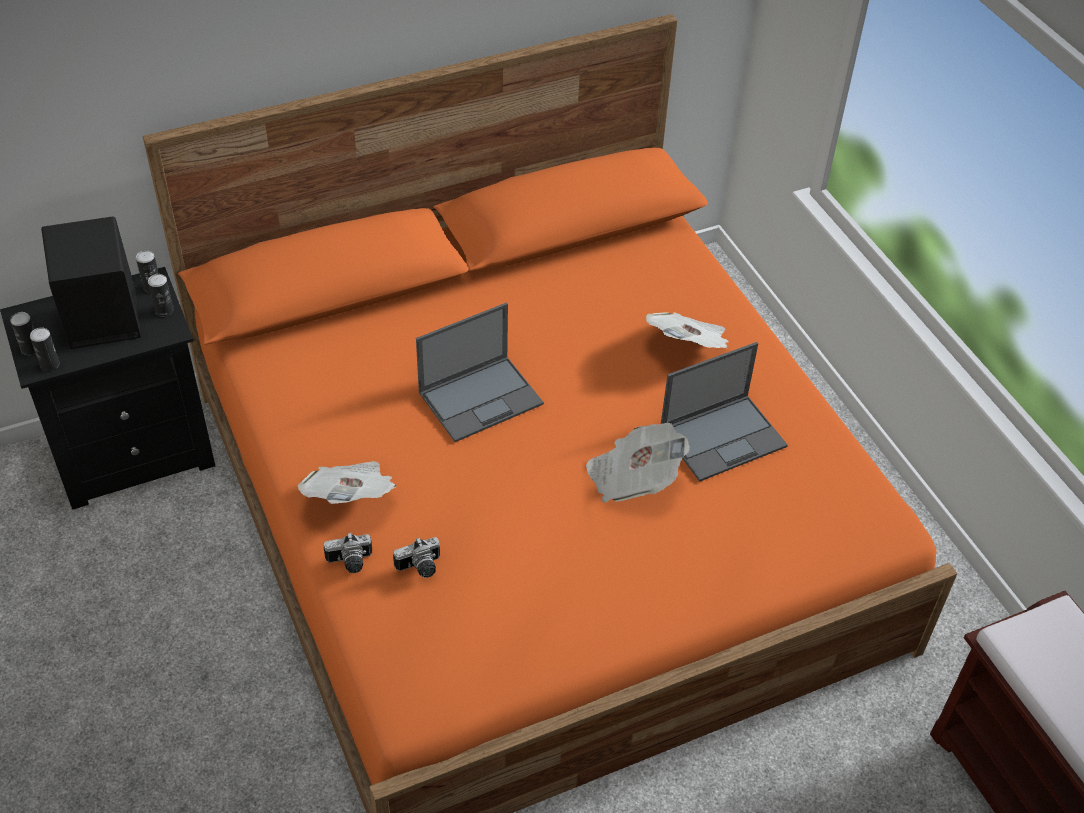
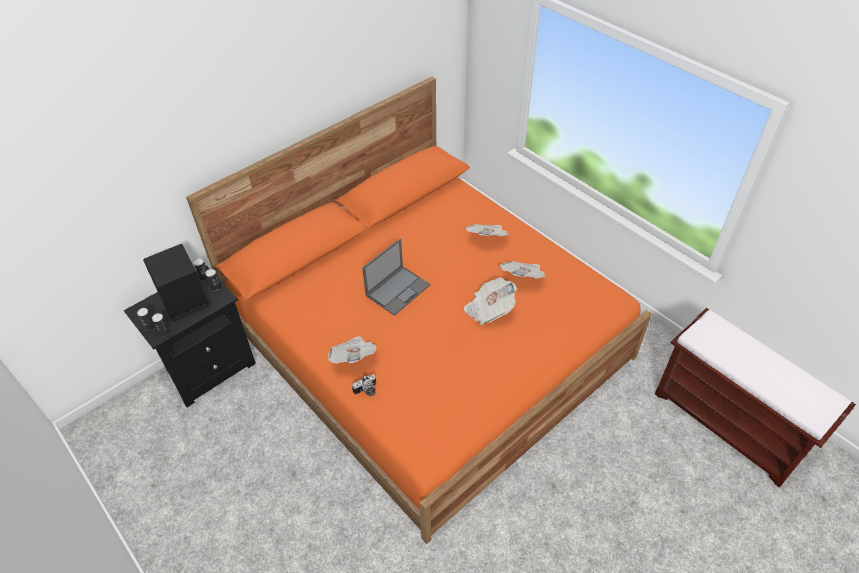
camera: 15 degrees left, 0 degrees up
camera [393,537,440,578] -> none
laptop [661,342,788,482] -> newspaper [500,261,546,279]

